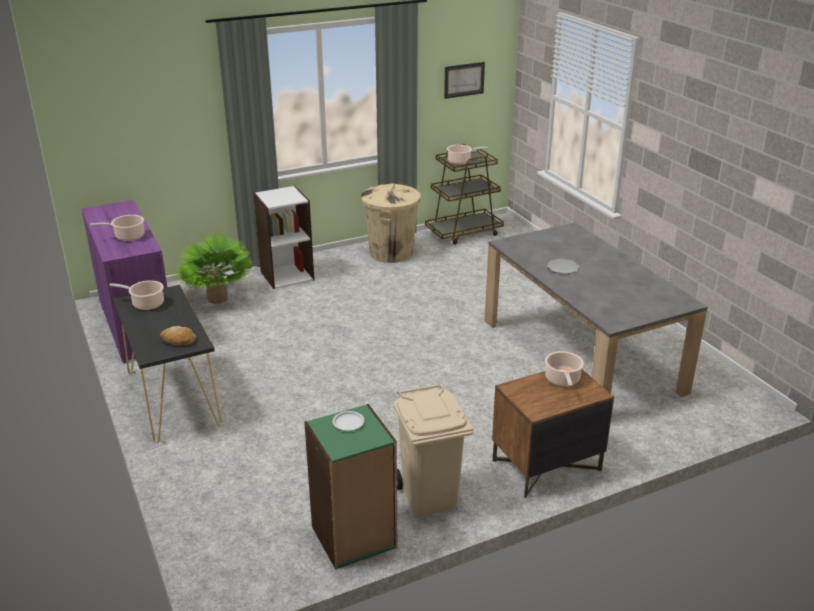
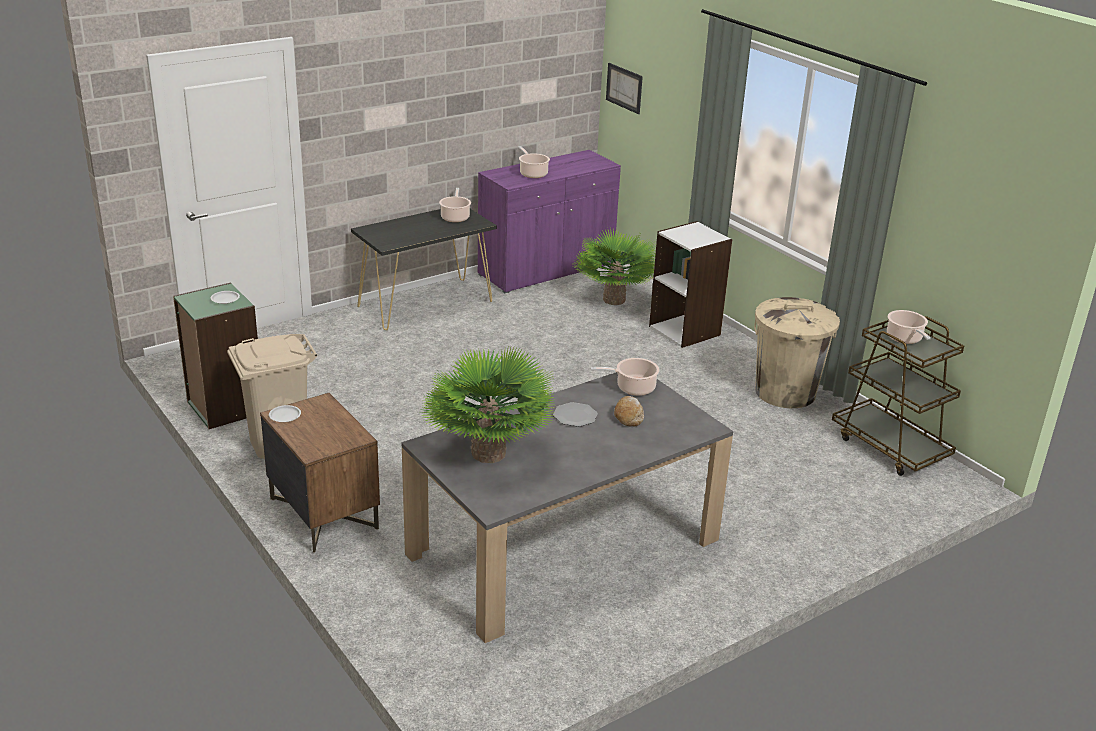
camera: 80 degrees right, 0 degrees up
bread [160,326,196,346] -> bread moved to [614,396,644,426]
picture [444,62,485,99] -> picture moved to [606,63,643,114]
cooking pot [545,351,584,386] -> cooking pot moved to [590,358,659,396]
none -> white plate [269,405,301,422]
none -> potted plant [421,347,556,463]

